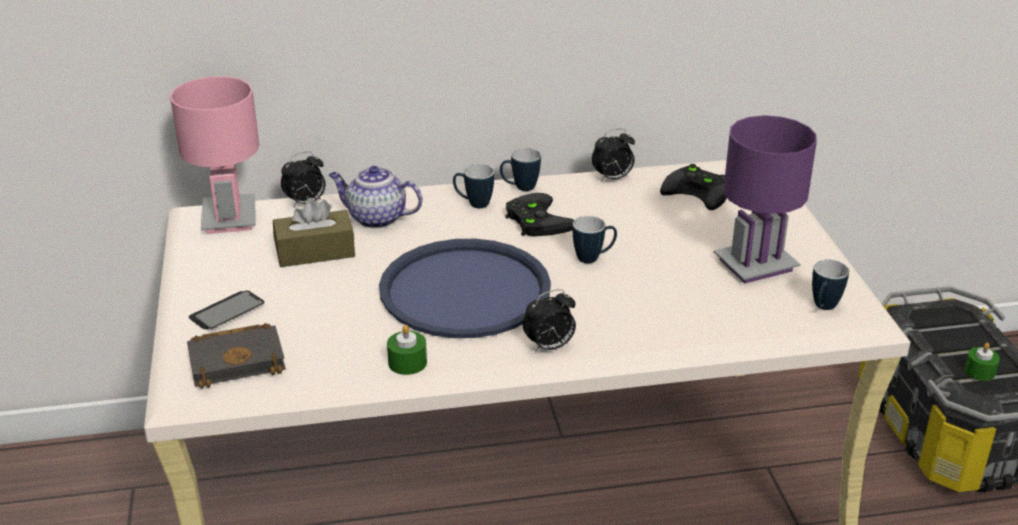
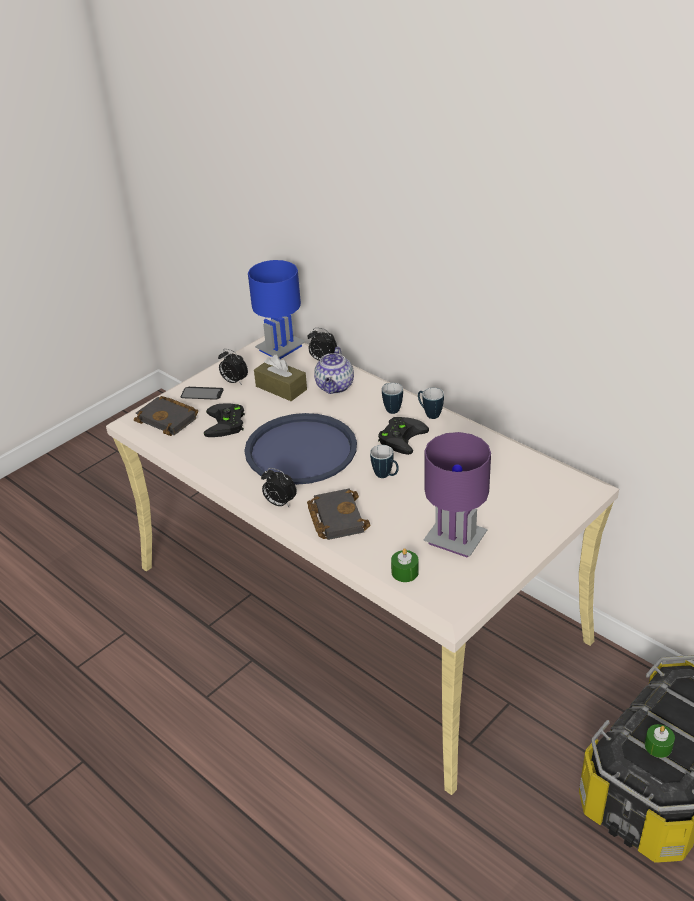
camera: 55 degrees right, 5 degrees up
pink table lamp [170,76,260,234] -> blue table lamp [248,260,305,359]
teapot [329,166,422,228] -> teapot turned 150 degrees counterclockwise [314,347,354,394]
green candle [387,325,427,375] -> green candle moved to [391,548,419,582]
alarm clock [592,129,635,182] -> alarm clock moved to [218,349,248,385]
black game controller [660,164,727,210] -> black game controller moved to [204,403,245,437]
mug [812,259,849,310] -> none
none -> black book [307,488,370,540]

